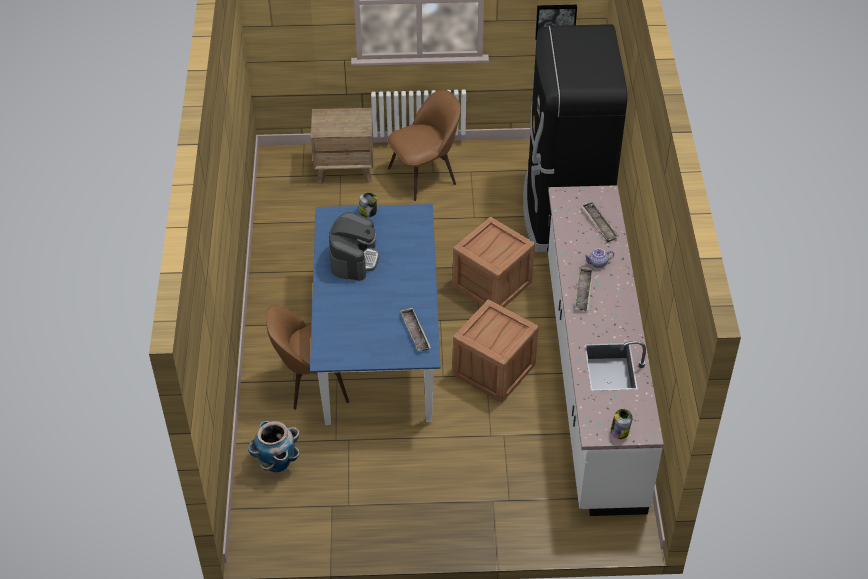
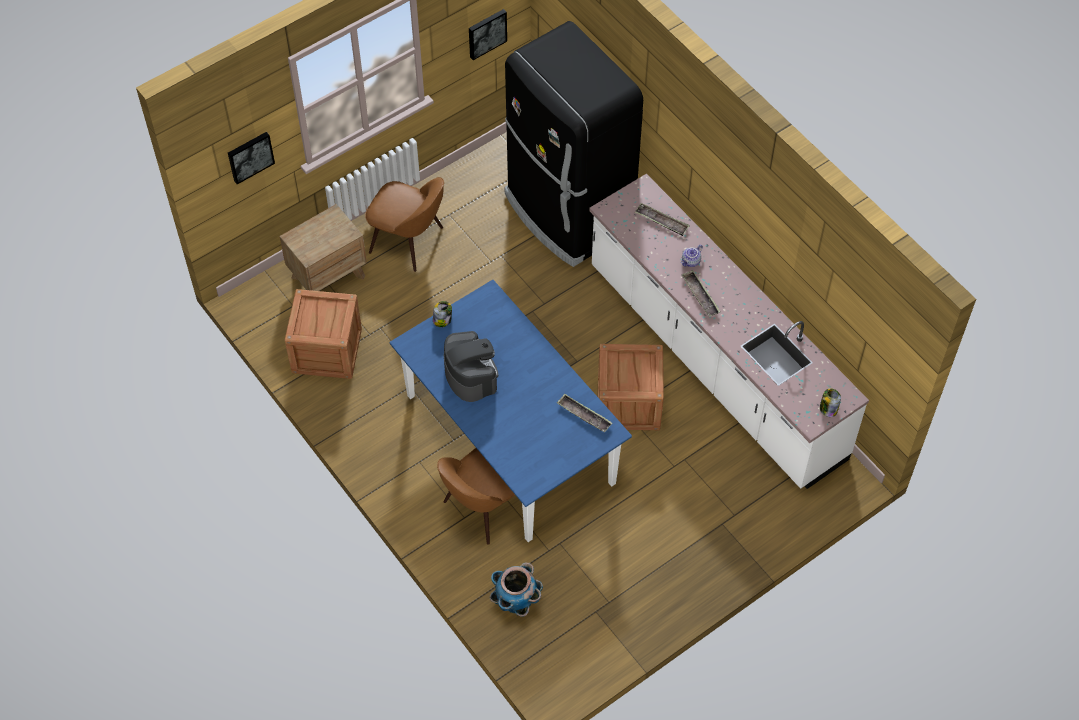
camera: 35 degrees left, 10 degrees up
brown chair [387,90,461,201] -> brown chair turned 90 degrees clockwise [365,177,444,272]
crate [453,217,535,307] -> crate moved to [285,289,362,379]
none -> picture [228,132,275,184]

